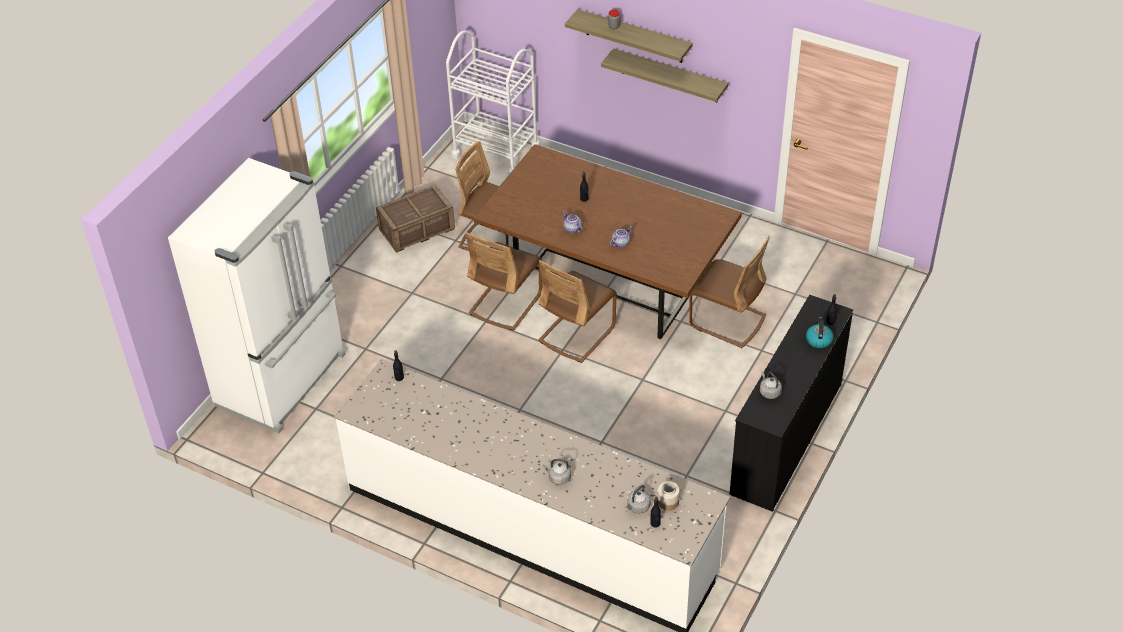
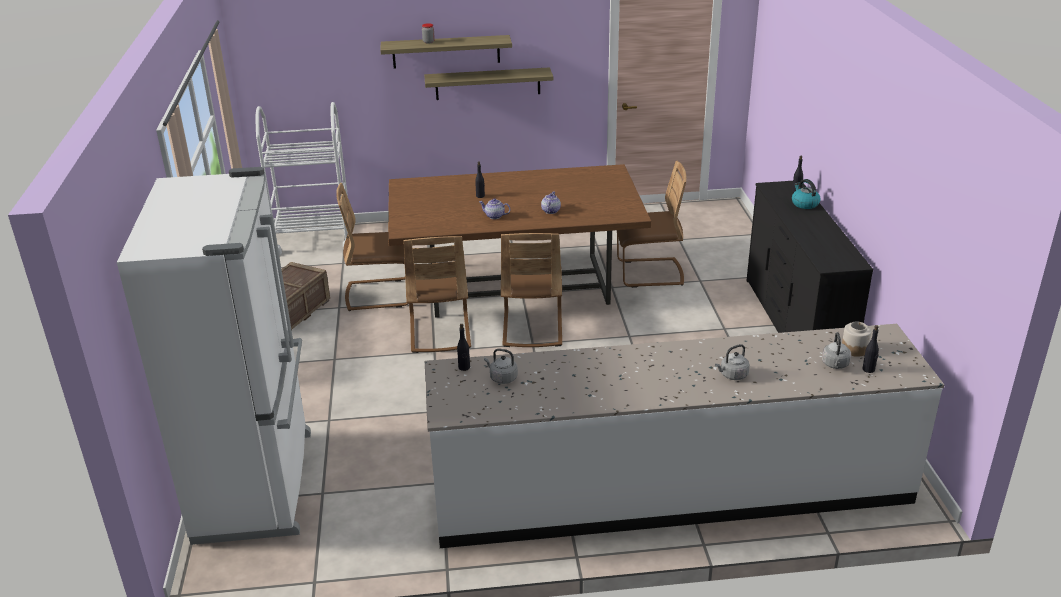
camera: 35 degrees left, 15 degrees down
grey kettle [760,372,782,399] -> grey kettle moved to [484,348,518,384]

